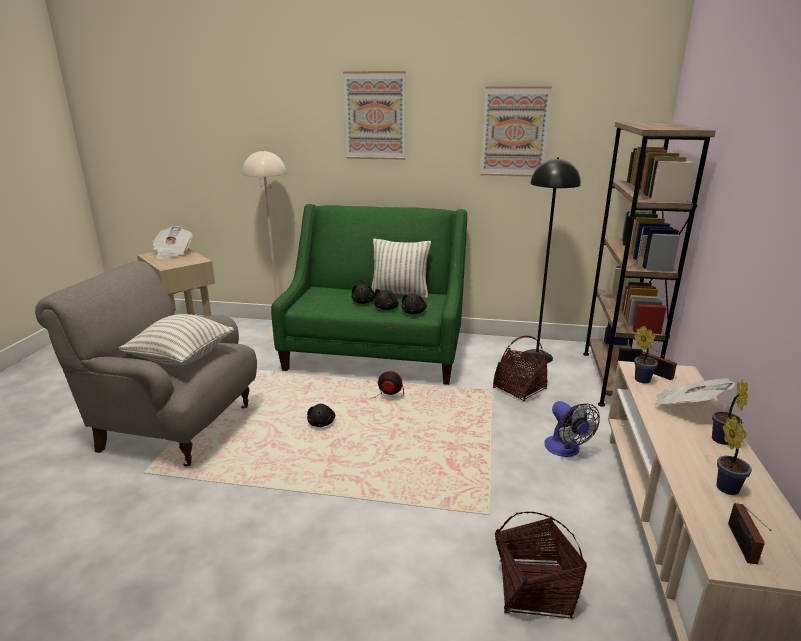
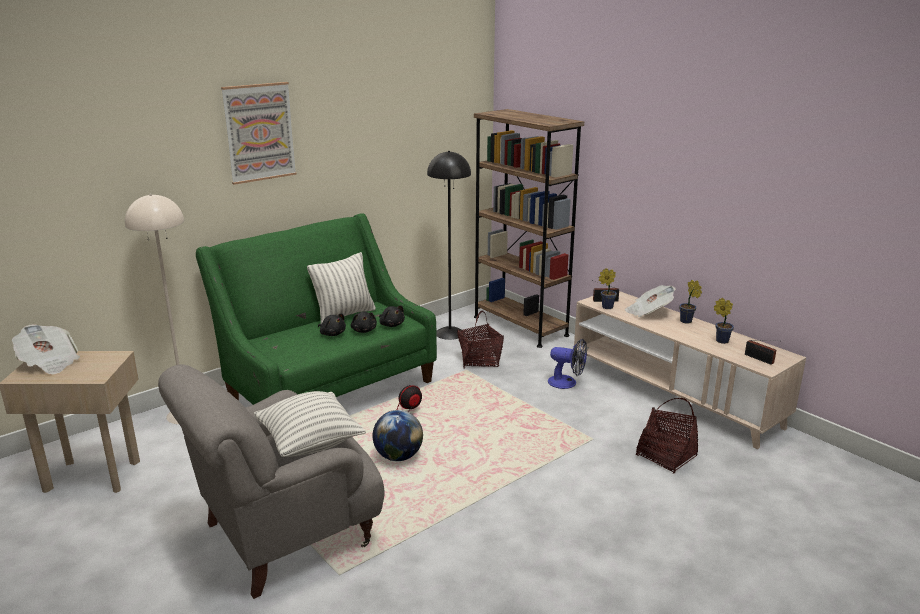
camera: 50 degrees left, 0 degrees up
black plush toy [307,404,335,427] -> globe [372,410,423,461]
picture [481,86,552,177] -> none

